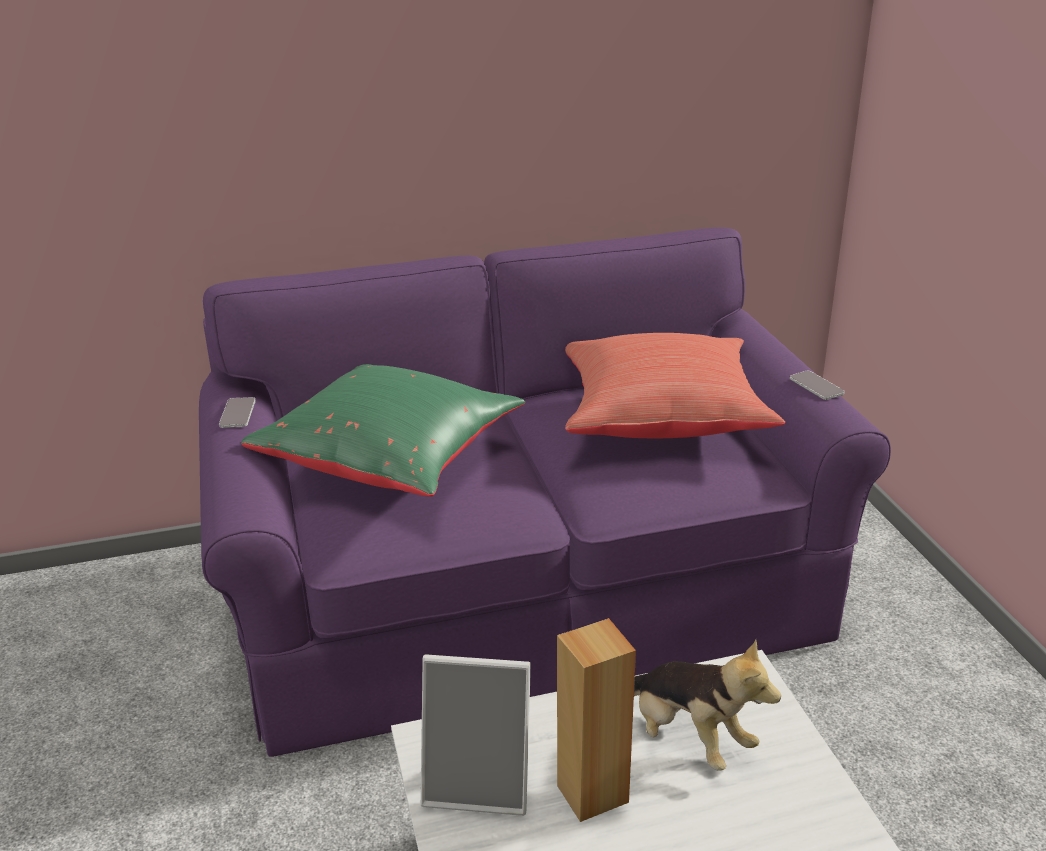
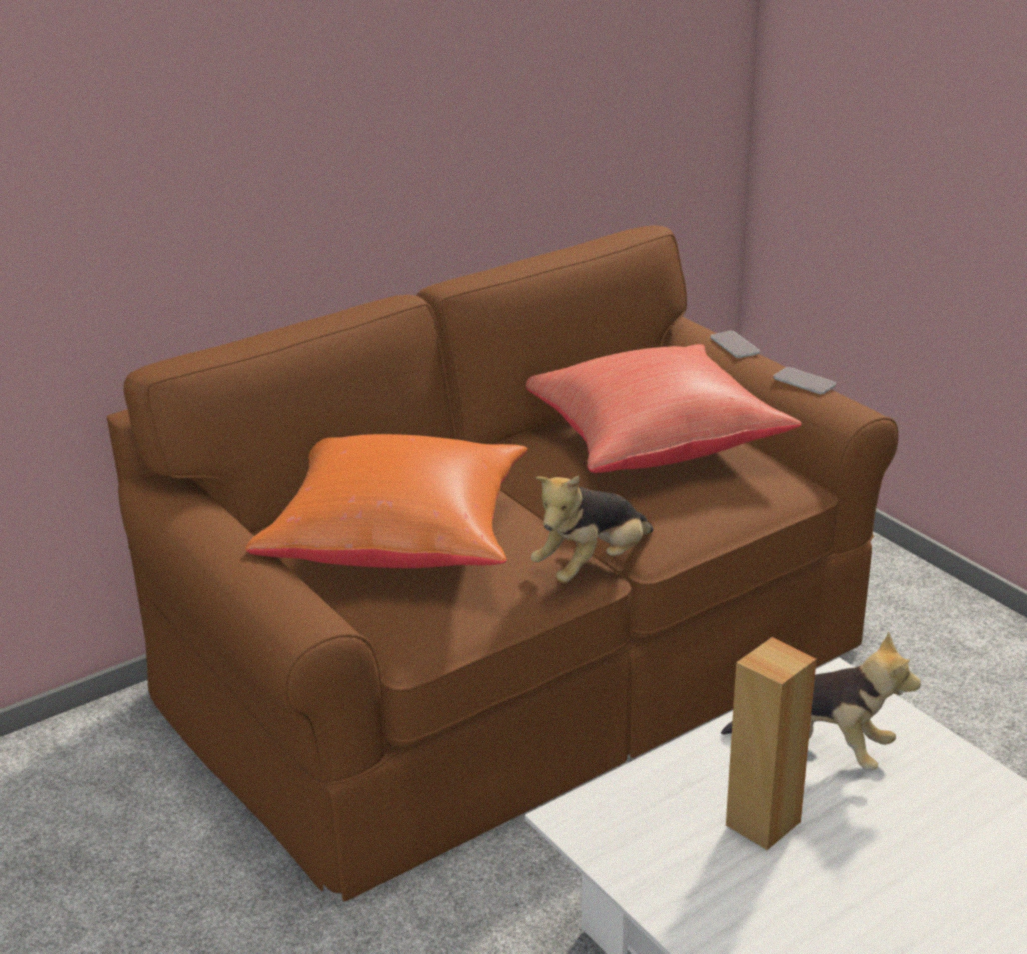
camera: 20 degrees left, 0 degrees up
purple sofa [199,227,891,757] -> brown sofa [106,226,898,901]
phone [219,397,256,428] -> phone moved to [711,331,760,358]
green pillow [241,364,525,497] -> orange pillow [245,434,527,568]
picture frame [421,654,531,816] -> none
none -> plush toy [531,475,653,583]

